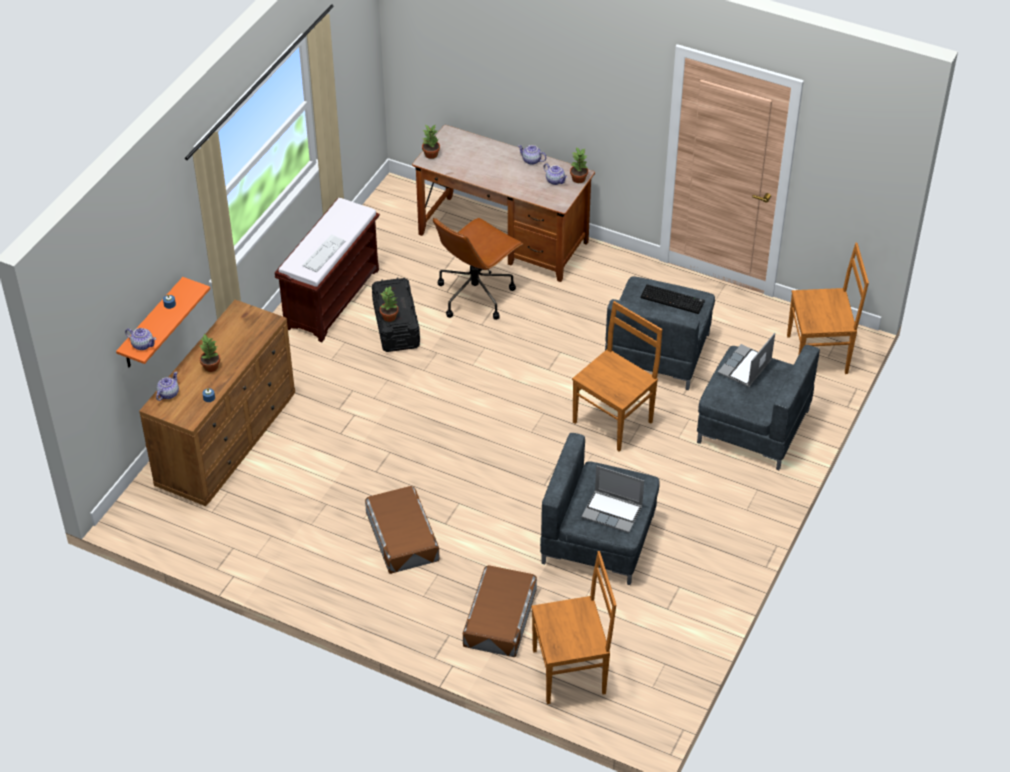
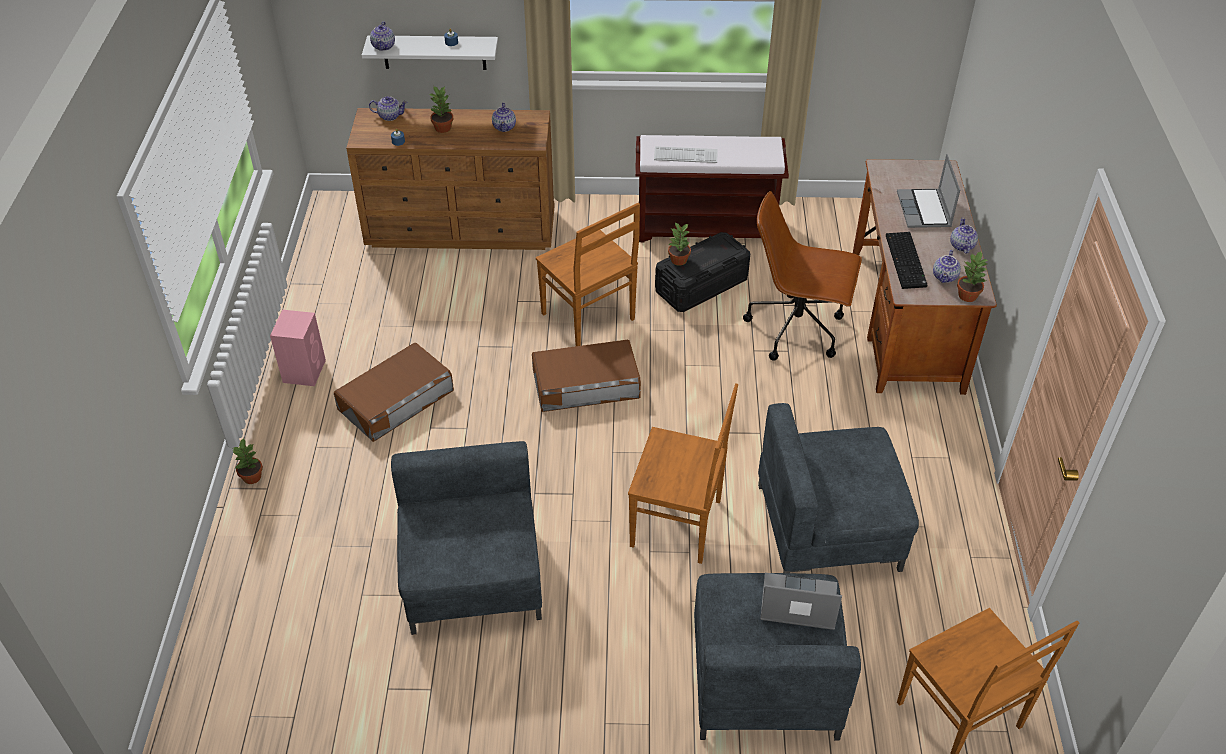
camera: 65 degrees right, 0 degrees up
orange shelf [116,277,210,367] -> white shelf [362,35,498,70]
potted plant [422,125,440,159] -> potted plant moved to [232,438,263,484]
brown storage box [463,565,537,657] -> brown storage box moved to [532,340,641,412]
brown chair [531,551,616,704] -> brown chair moved to [536,203,640,346]
laptop [581,466,644,533] -> laptop moved to [897,154,960,228]
keyboard [640,284,705,314] -> keyboard moved to [886,232,927,289]
none -> pink speaker [270,310,326,386]
none -> teapot [492,103,516,132]

